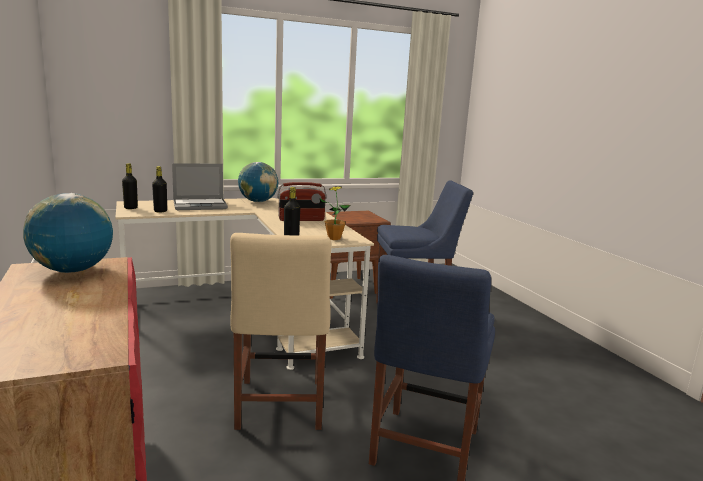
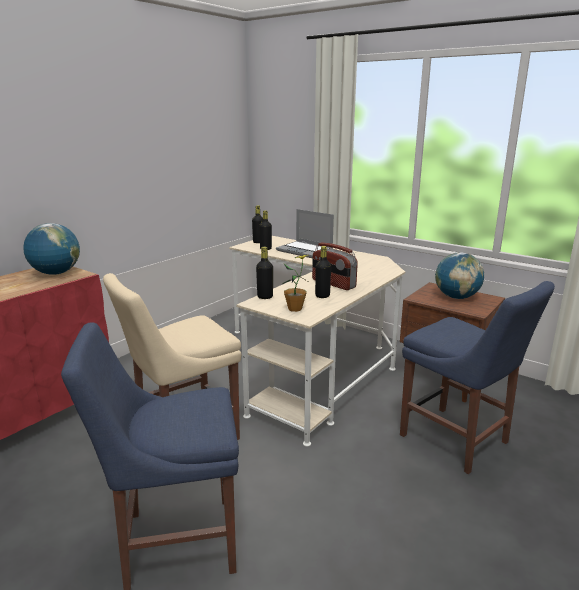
camera: 60 degrees right, 5 degrees up
globe [238,162,278,202] -> globe moved to [435,253,484,299]
none -> black bottle [315,246,331,298]

